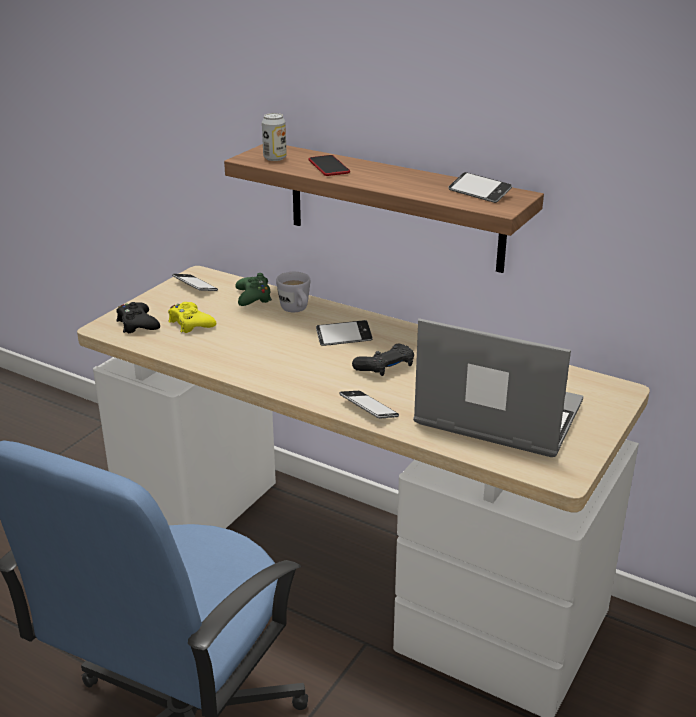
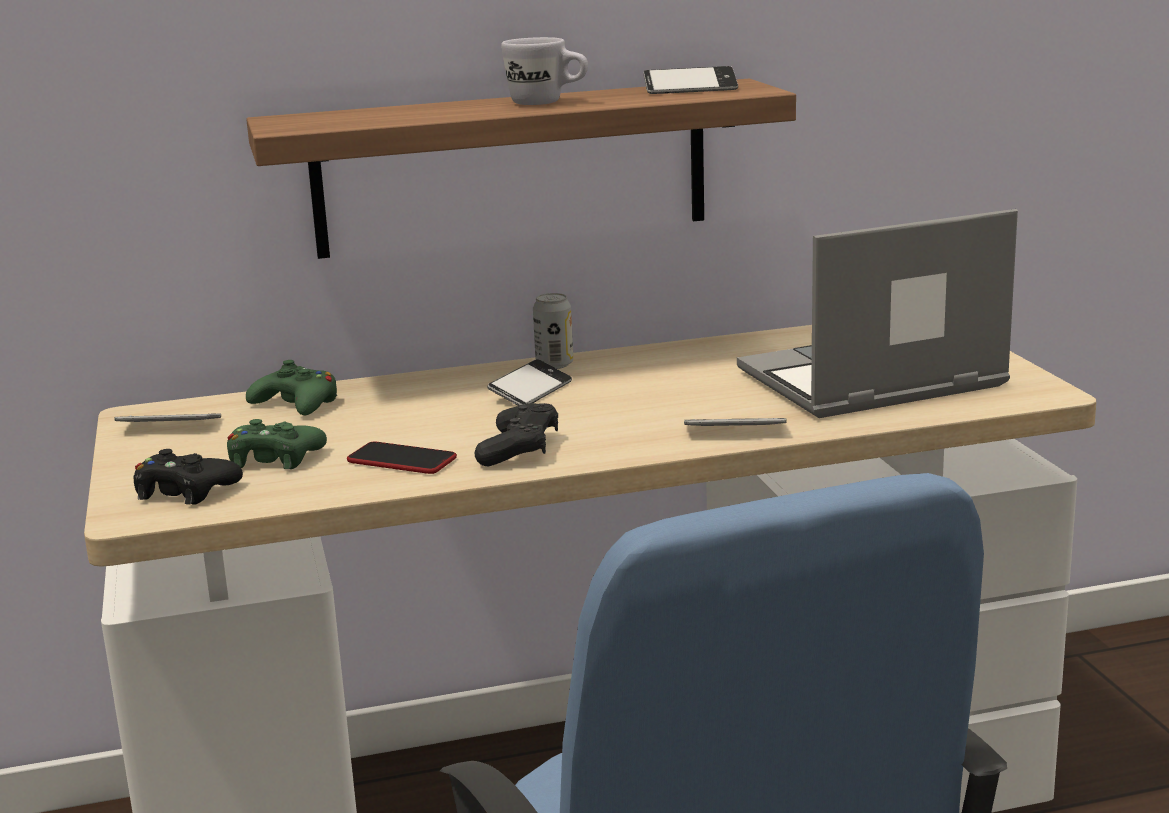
camera: 45 degrees left, 10 degrees down
yellow game controller [168,302,216,333] -> green game controller [227,419,327,469]
can [262,113,287,161] -> can moved to [533,293,573,369]
white mug [276,272,310,312] -> white mug moved to [501,37,588,105]
phone [309,155,350,176] -> phone moved to [347,442,457,474]
black game controller [352,344,414,376] -> black game controller moved to [475,403,558,466]

